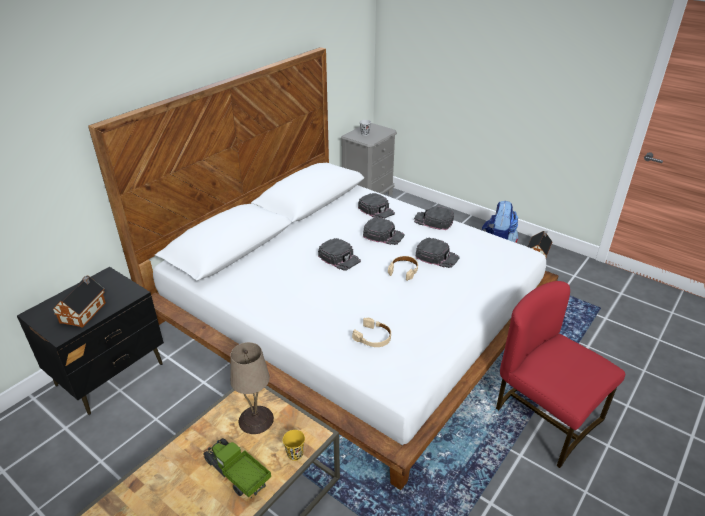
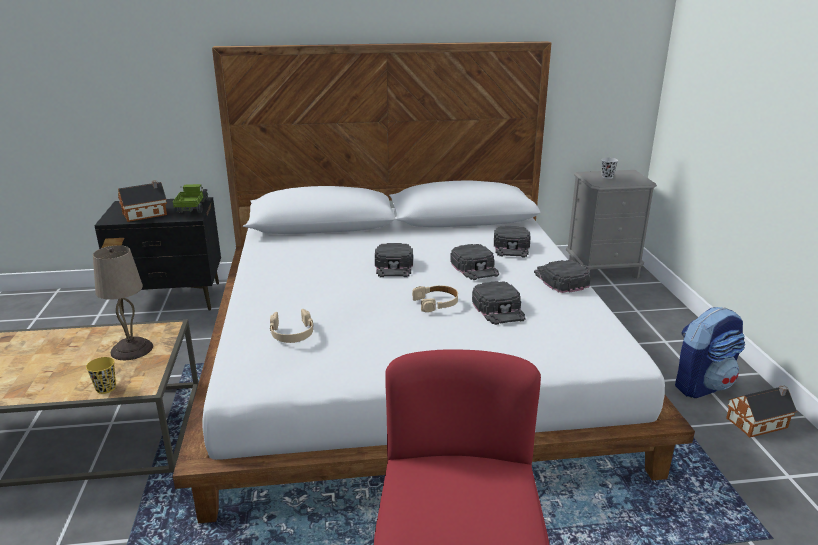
camera: 45 degrees right, 10 degrees down
toy truck [203,438,271,499] -> toy truck moved to [173,184,208,213]

